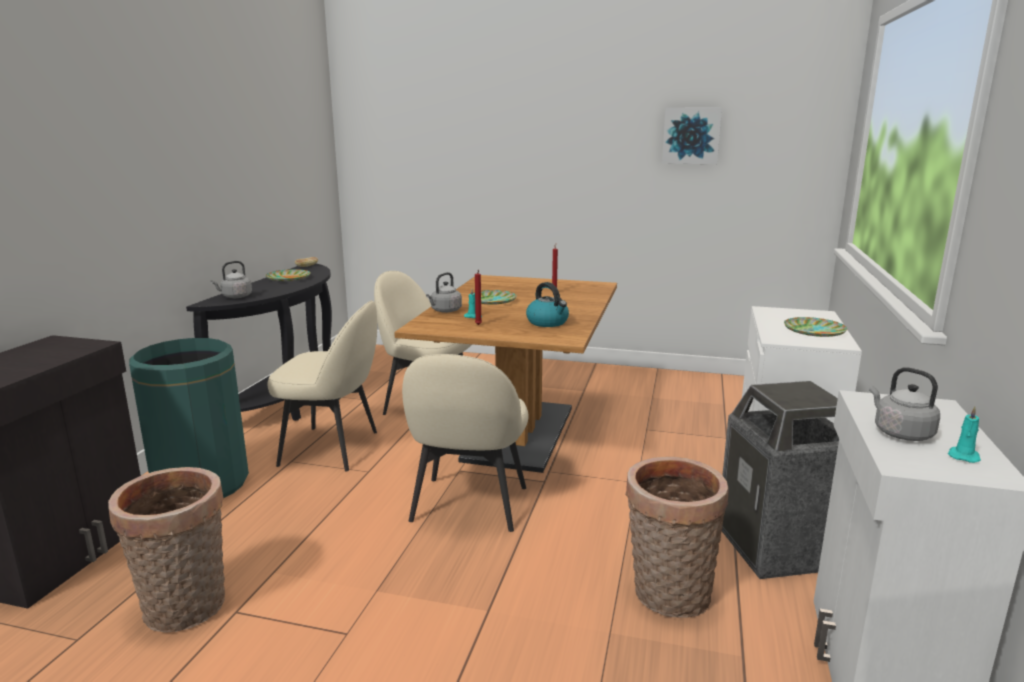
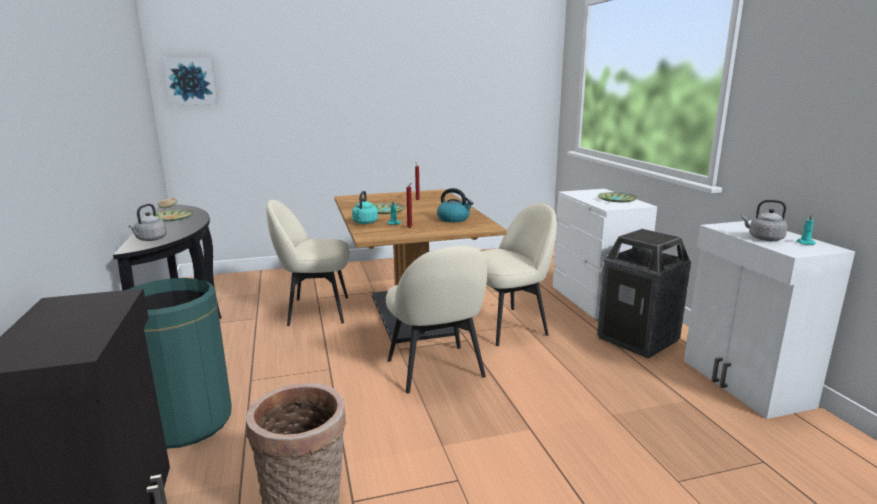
camera: 30 degrees left, 0 degrees up
beige chair [267,300,377,471] -> beige chair moved to [482,203,557,346]
grey kettle [426,272,462,313] -> turquoise kettle [352,191,378,224]
basket [625,457,729,618] -> none
picture [662,107,722,164] -> picture moved to [163,58,218,105]

